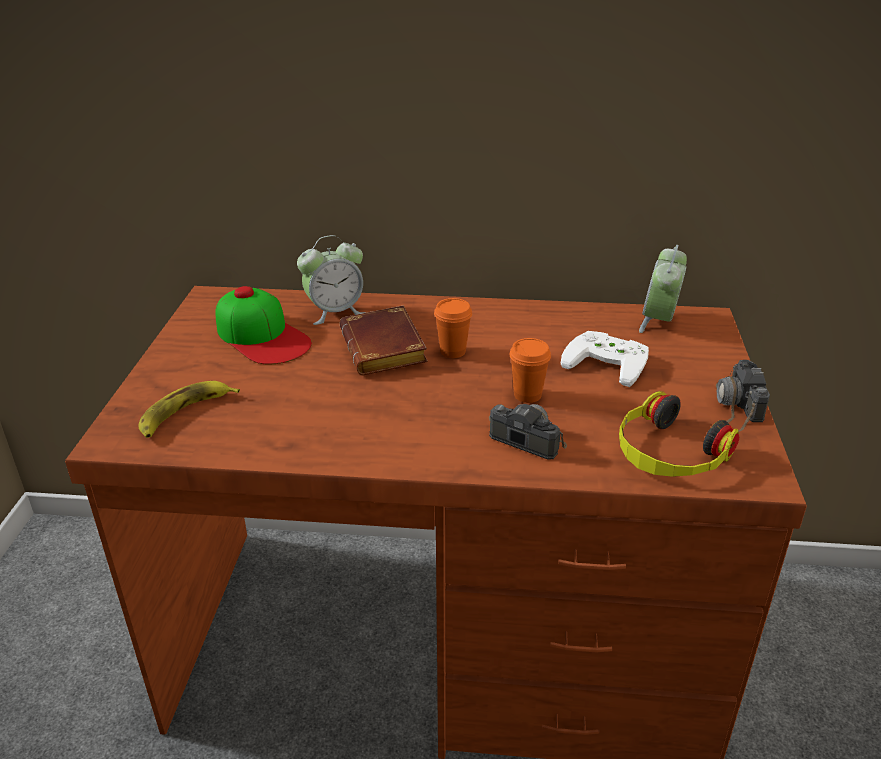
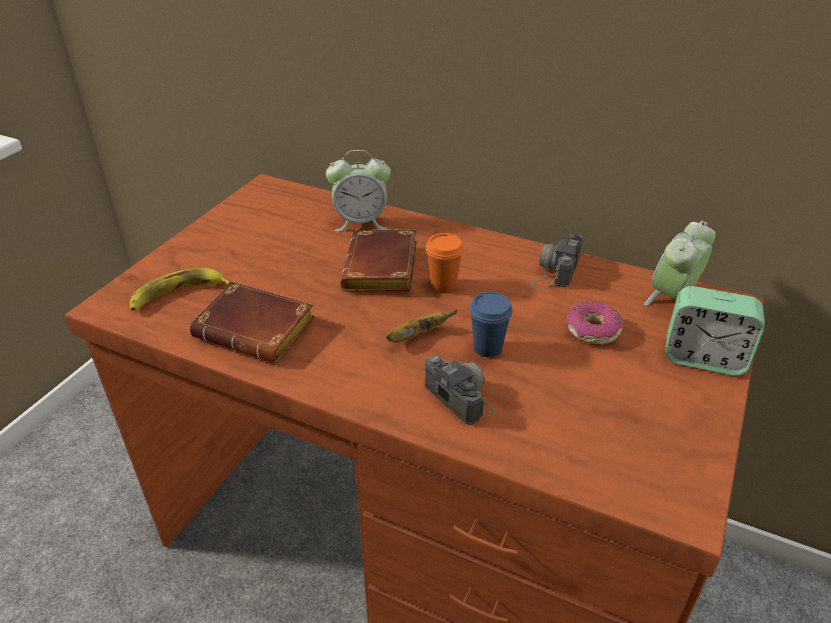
camera: 20 degrees right, 5 degrees up
cap [215,286,312,364] -> none
orange cup [509,338,551,403] -> blue cup [469,292,513,357]
white game controller [560,331,649,387] -> donut [566,301,624,345]
headphones [619,391,739,477] -> none
camera [716,360,770,432] -> camera moved to [530,233,583,290]
none -> brown book [190,282,315,363]
none -> banana [386,310,457,343]
none -> alarm clock [666,286,765,376]

